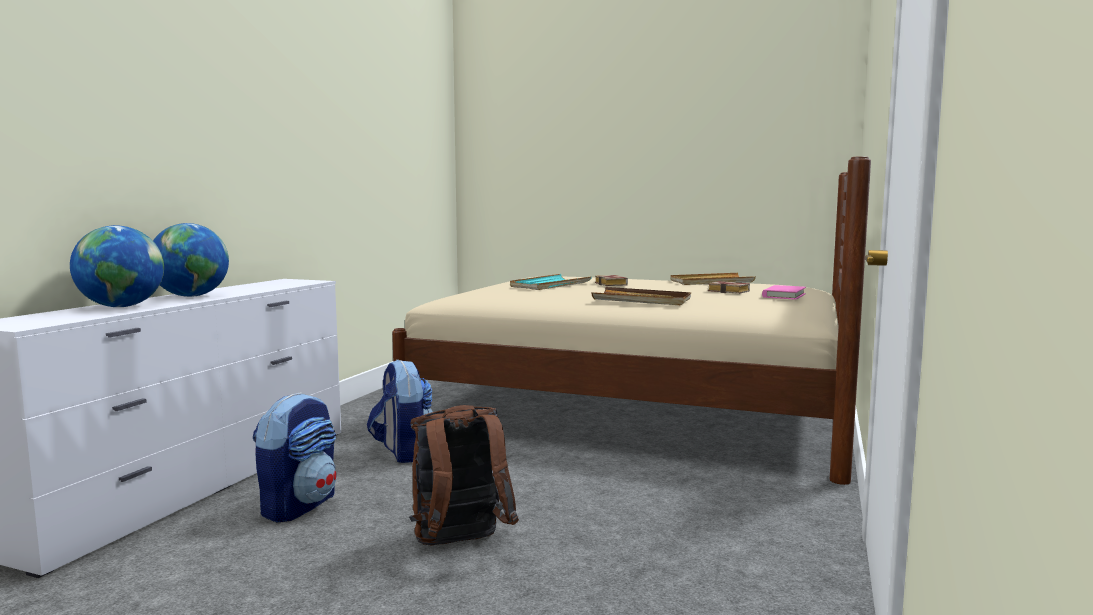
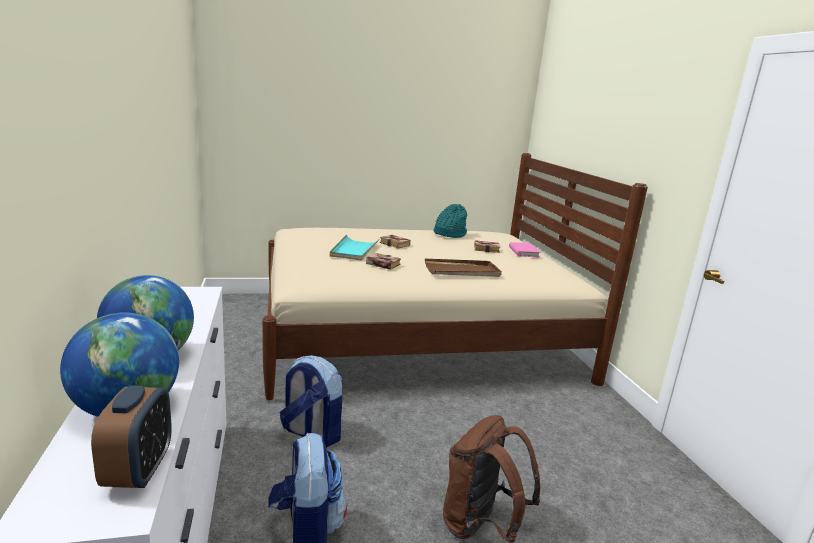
camera: 35 degrees left, 10 degrees up
beige tray [671,273,756,285] -> turquoise hat [434,204,467,238]
none -> alarm clock [91,385,172,488]
none -> book [366,253,401,270]

